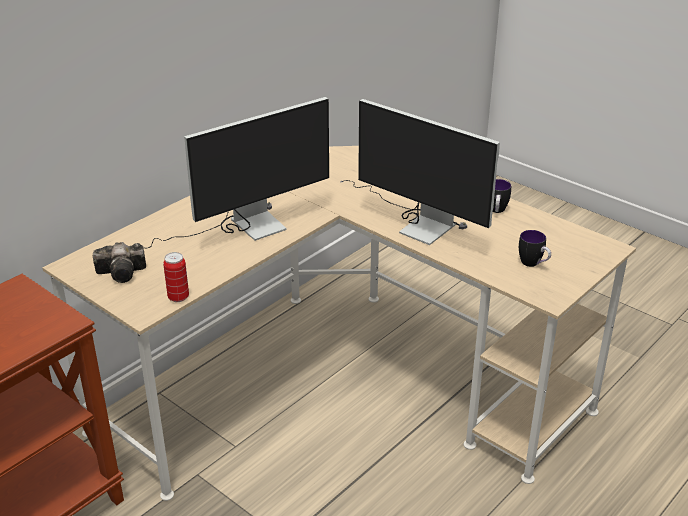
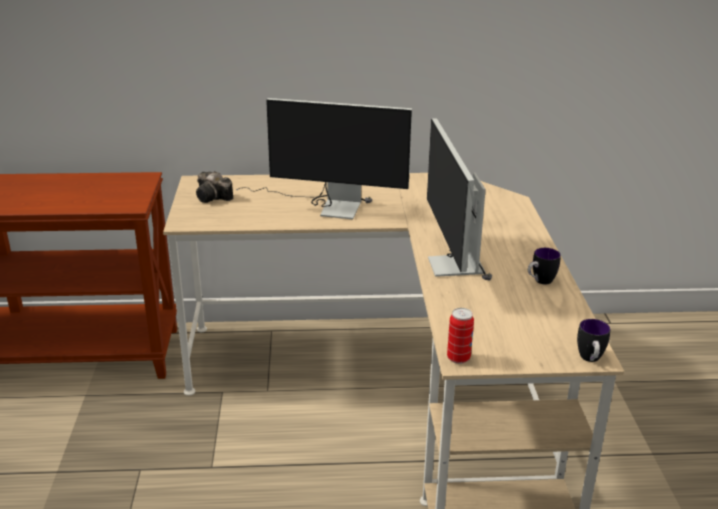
camera: 45 degrees right, 5 degrees down
can [163,252,189,302] -> can moved to [447,308,474,364]
mug [519,230,551,267] -> mug moved to [577,319,610,362]

